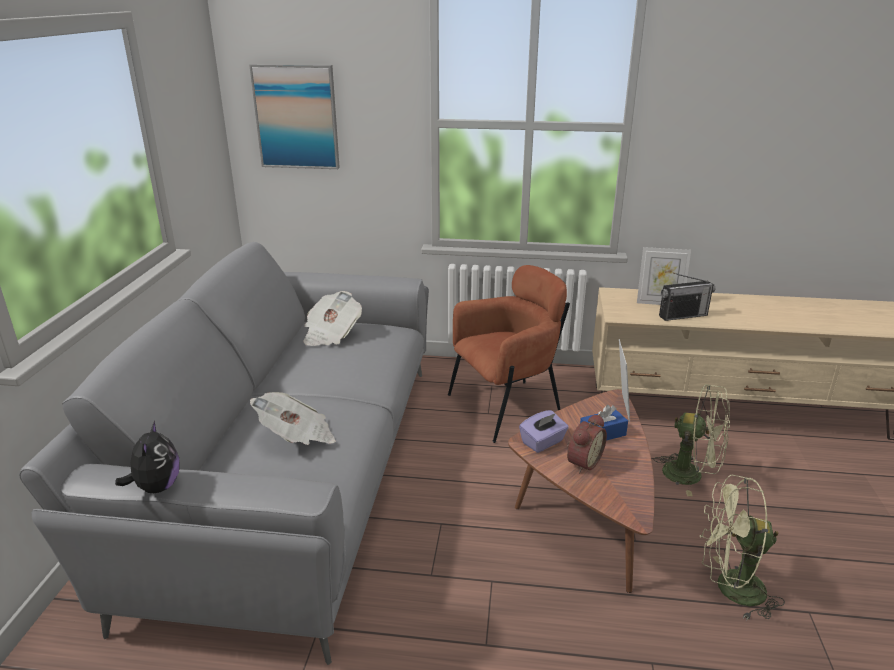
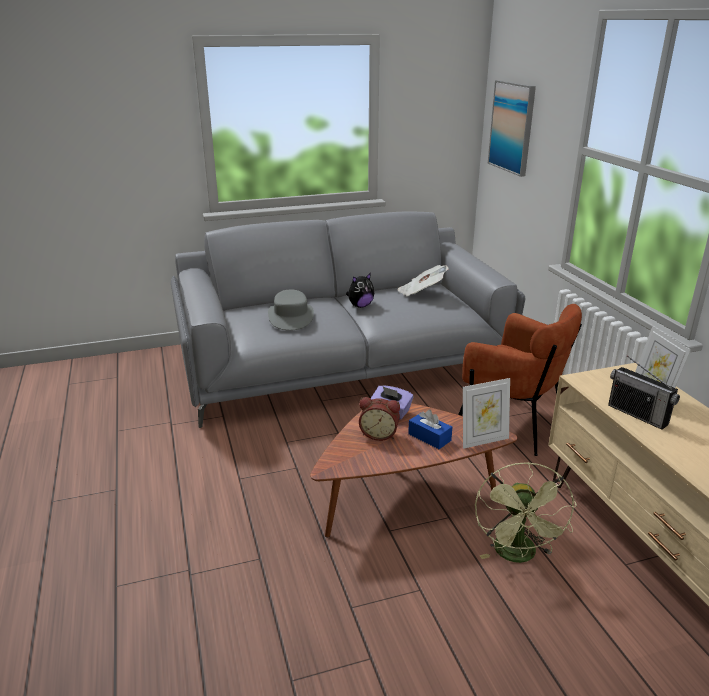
camera: 65 degrees right, 0 degrees up
plush toy [115,421,180,493] -> plush toy moved to [346,273,374,308]
newspaper [250,392,336,445] -> grey hat [268,290,314,331]
green fan [700,475,785,621] -> none

